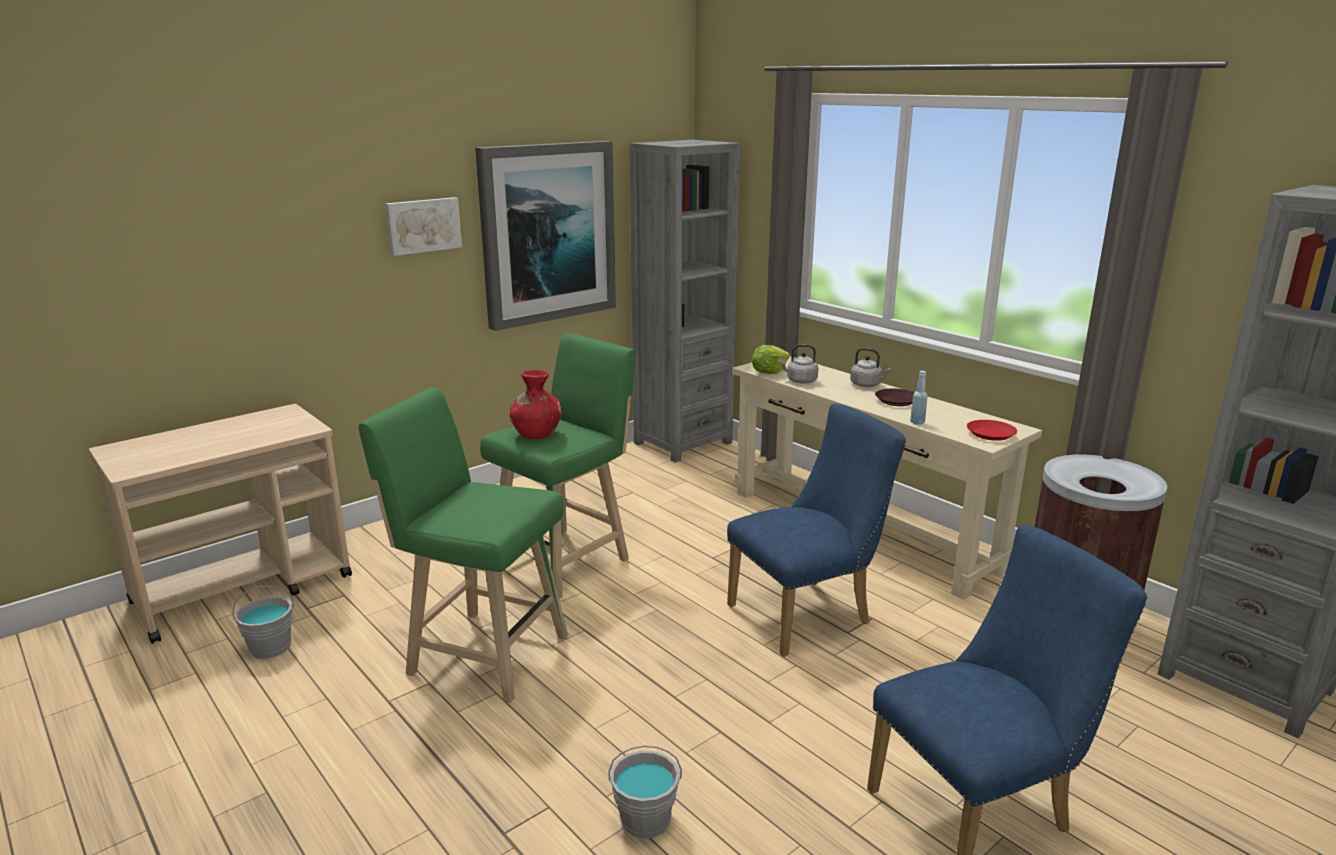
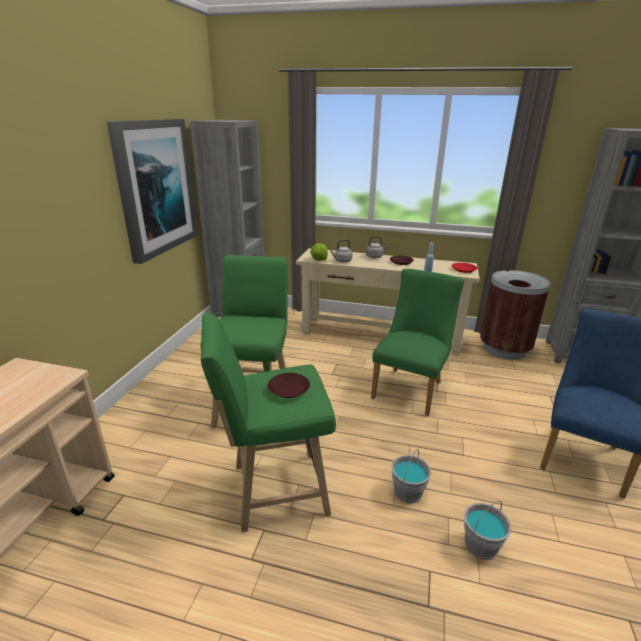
camera: 35 degrees left, 5 degrees up
grey bucket [232,585,294,659] -> grey bucket moved to [392,449,432,504]
picture [385,197,462,256] -> none
red vase [510,369,562,439] -> none
blue chair [727,404,906,657] -> green chair [371,269,464,416]
none -> brown plate [268,373,310,398]

